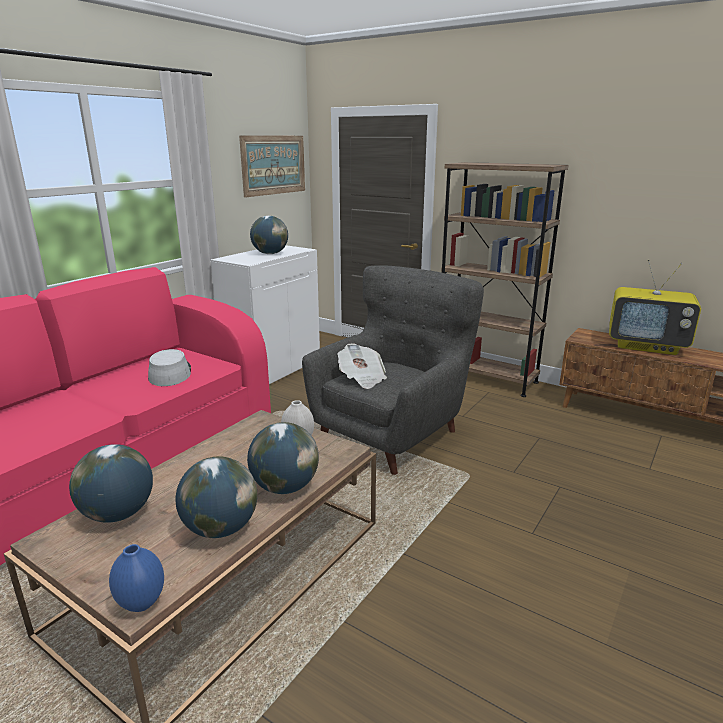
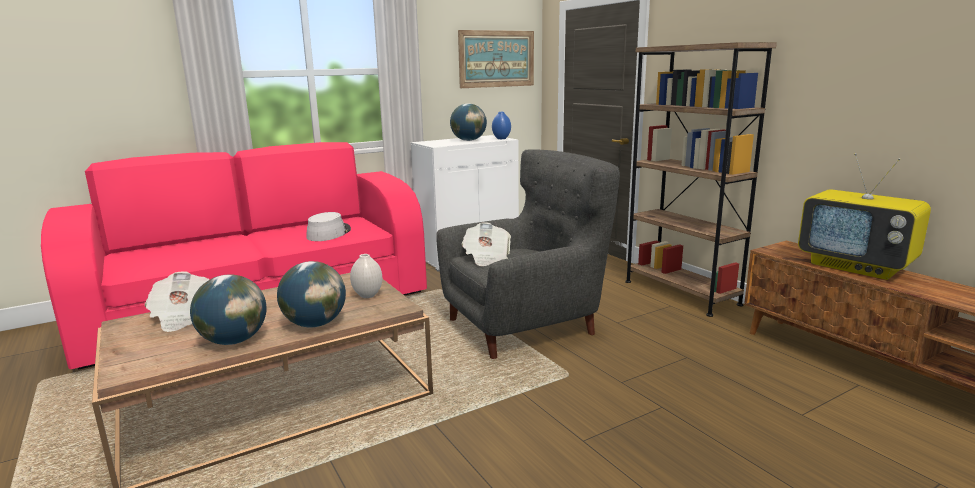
camera: 25 degrees right, 5 degrees down
globe [69,444,153,523] -> newspaper [145,271,210,332]
blue vase [109,544,164,612] -> blue vase moved to [492,112,511,139]

